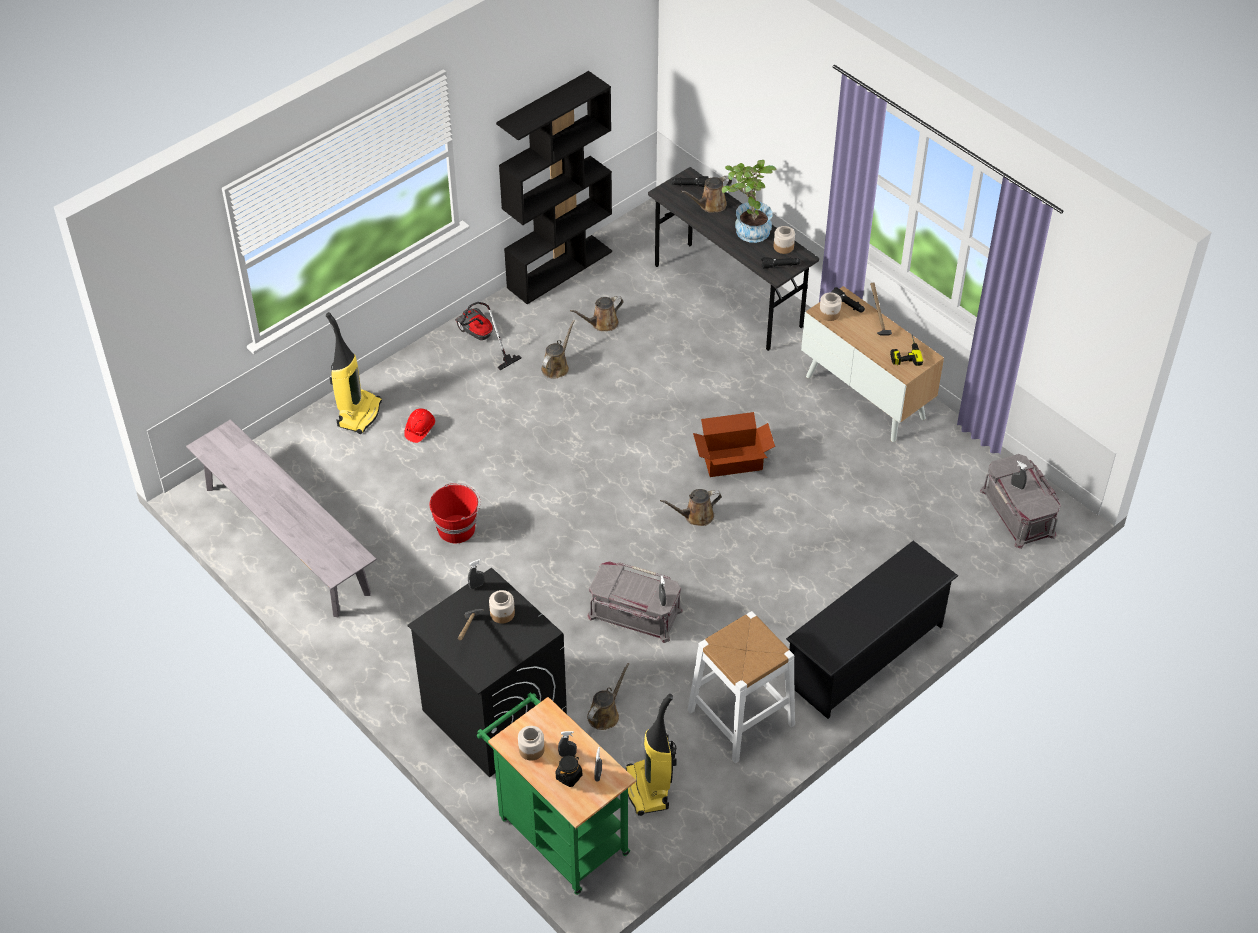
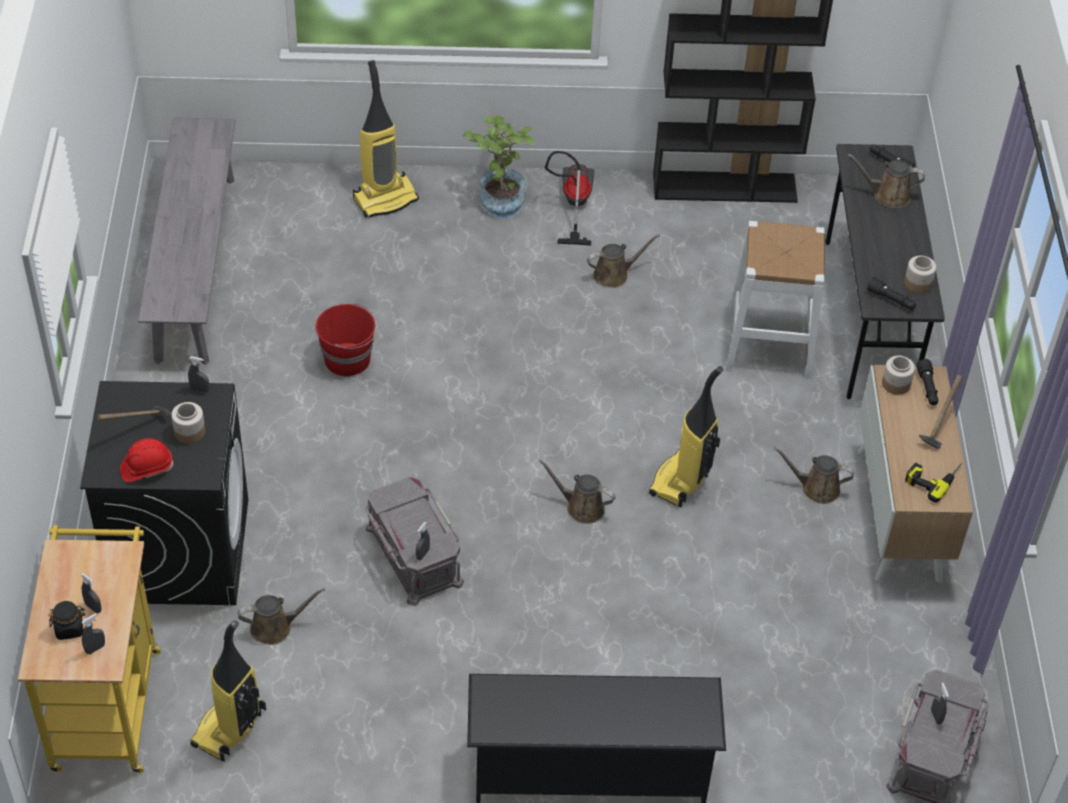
camera: 40 degrees right, 0 degrees up
red hard hat [404,409,435,443] -> red hard hat moved to [120,438,174,482]
green cart [477,692,636,895] -> yellow cart [18,525,161,774]
jar [518,726,545,761] -> none
brown watering can [570,296,624,331] -> brown watering can moved to [774,447,854,504]
white stool [687,611,795,763] -> white stool moved to [726,221,825,379]
cardboard box [693,412,775,477] -> vacuum cleaner [649,366,724,507]
potted plant [722,160,777,243] -> potted plant moved to [462,115,535,218]

